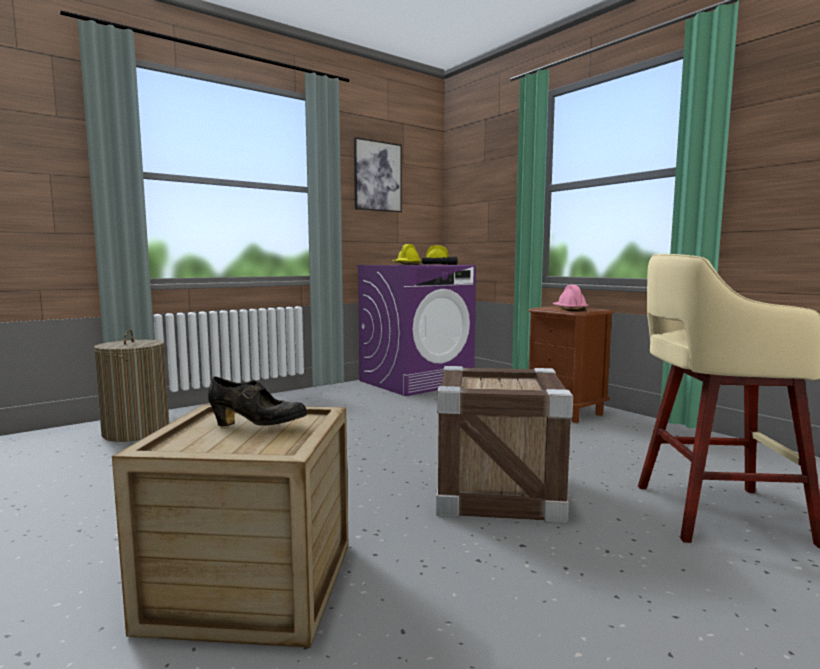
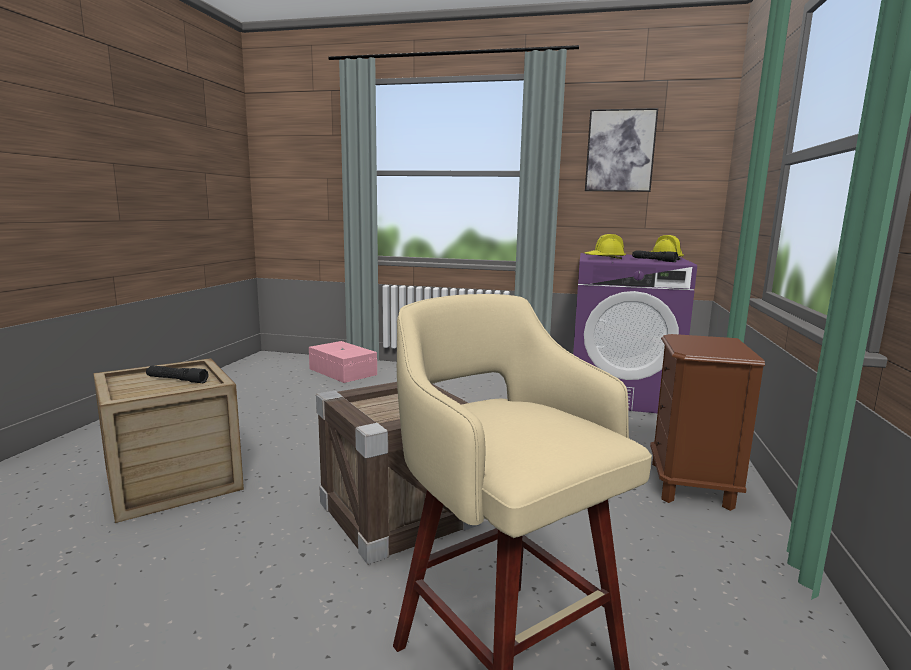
camera: 50 degrees right, 5 degrees up
laundry basket [94,329,169,442] -> pink storage box [309,341,377,383]
black shoe [208,376,308,426] -> black flashlight [146,365,208,383]
pink hard hat [553,285,588,311] -> none

